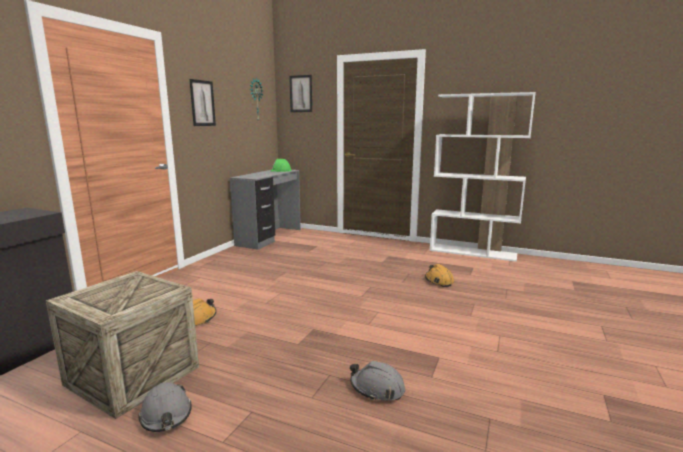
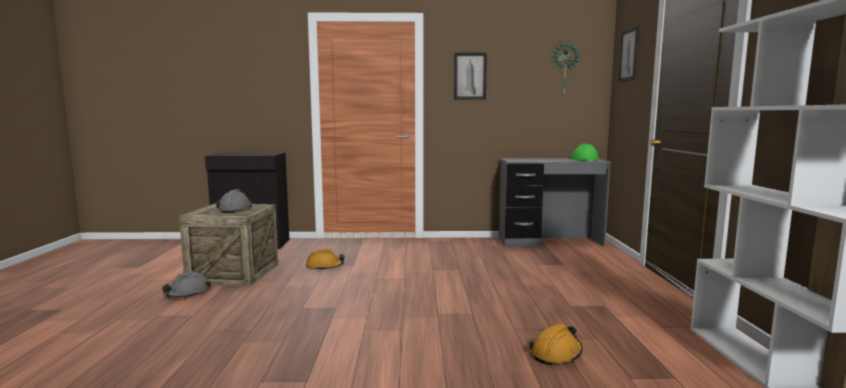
camera: 65 degrees right, 5 degrees down
grey hard hat [350,361,405,401] -> grey hard hat moved to [216,189,252,213]

